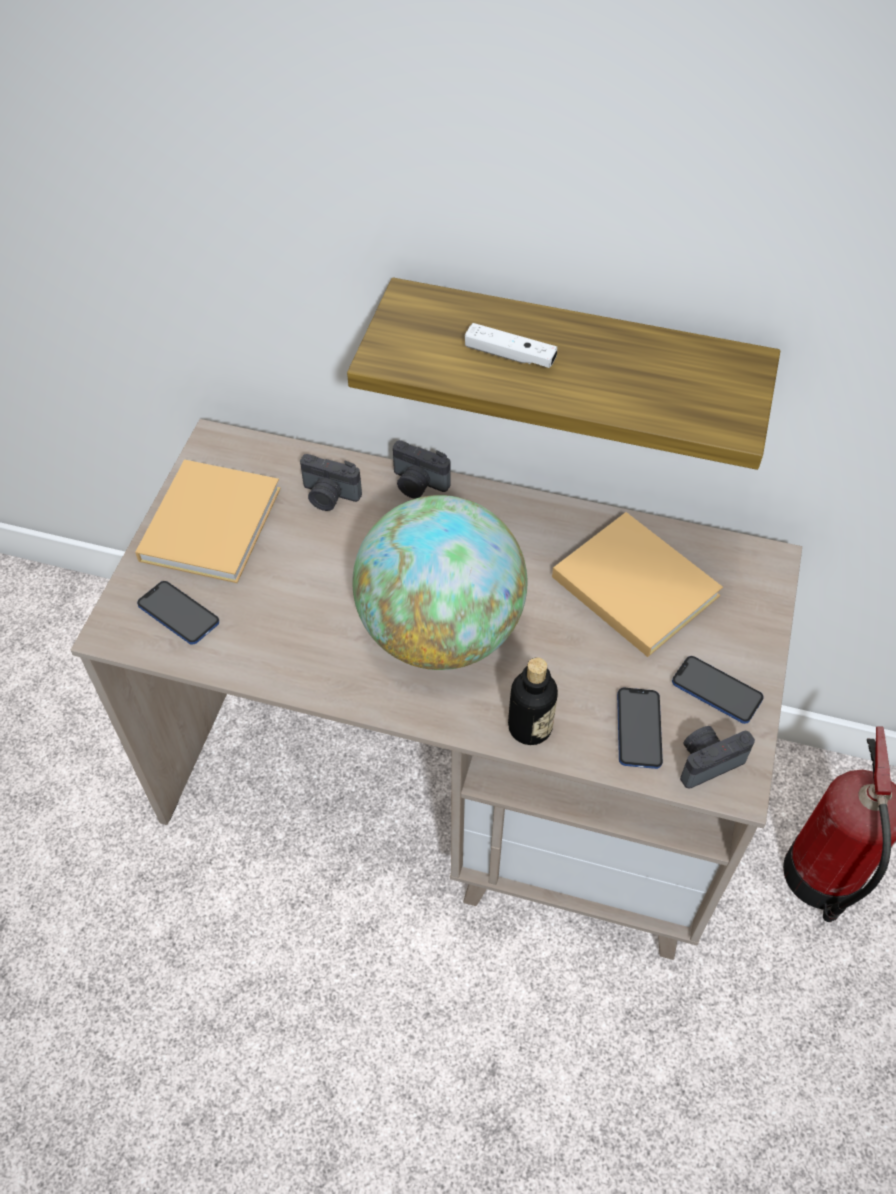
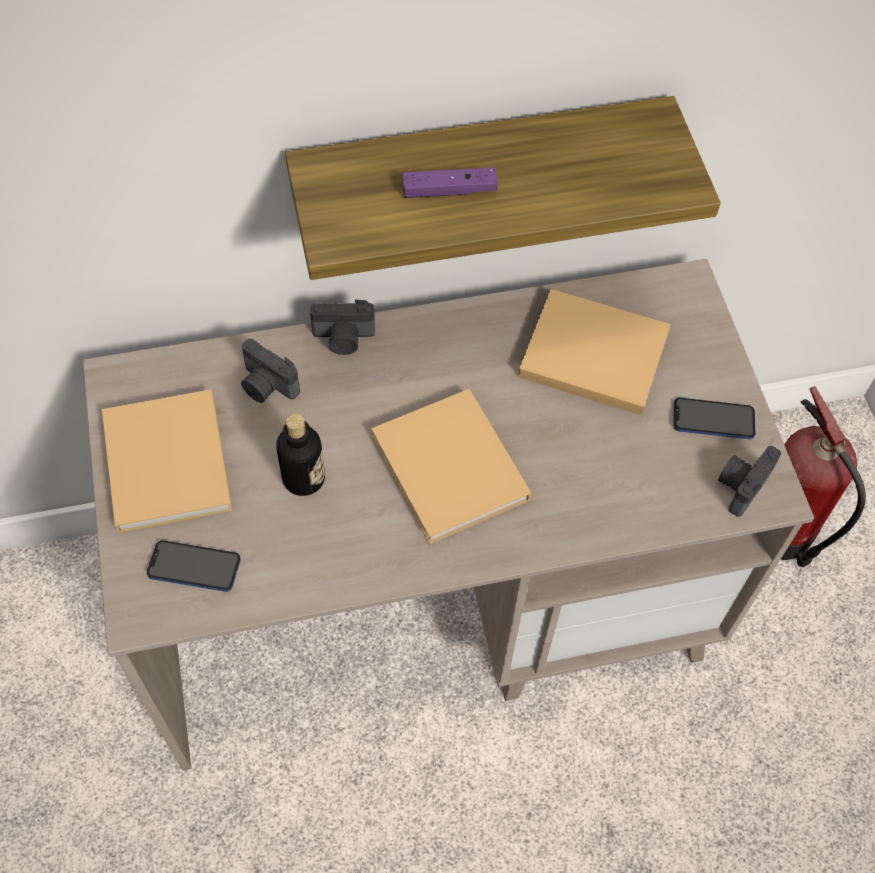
camera: 30 degrees left, 5 degrees up
camera [300,454,362,511] -> camera turned 45 degrees clockwise [241,339,300,403]
globe [352,495,527,670] -> beige book [371,389,531,545]
white game controller [465,323,557,368] -> purple game controller [402,167,498,198]
bottle [508,657,558,745] -> bottle moved to [276,413,325,496]
phone [617,688,663,769] -> none

